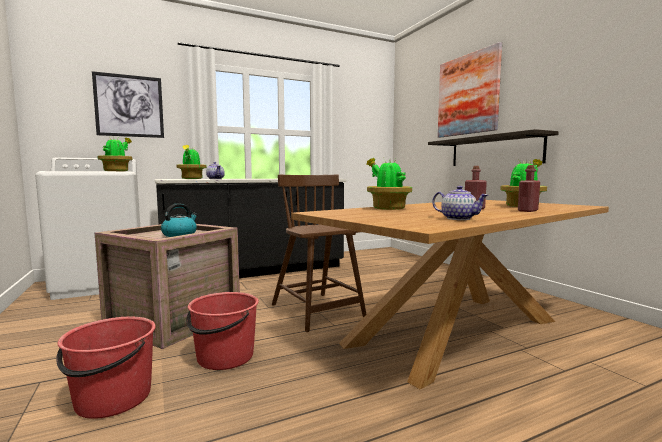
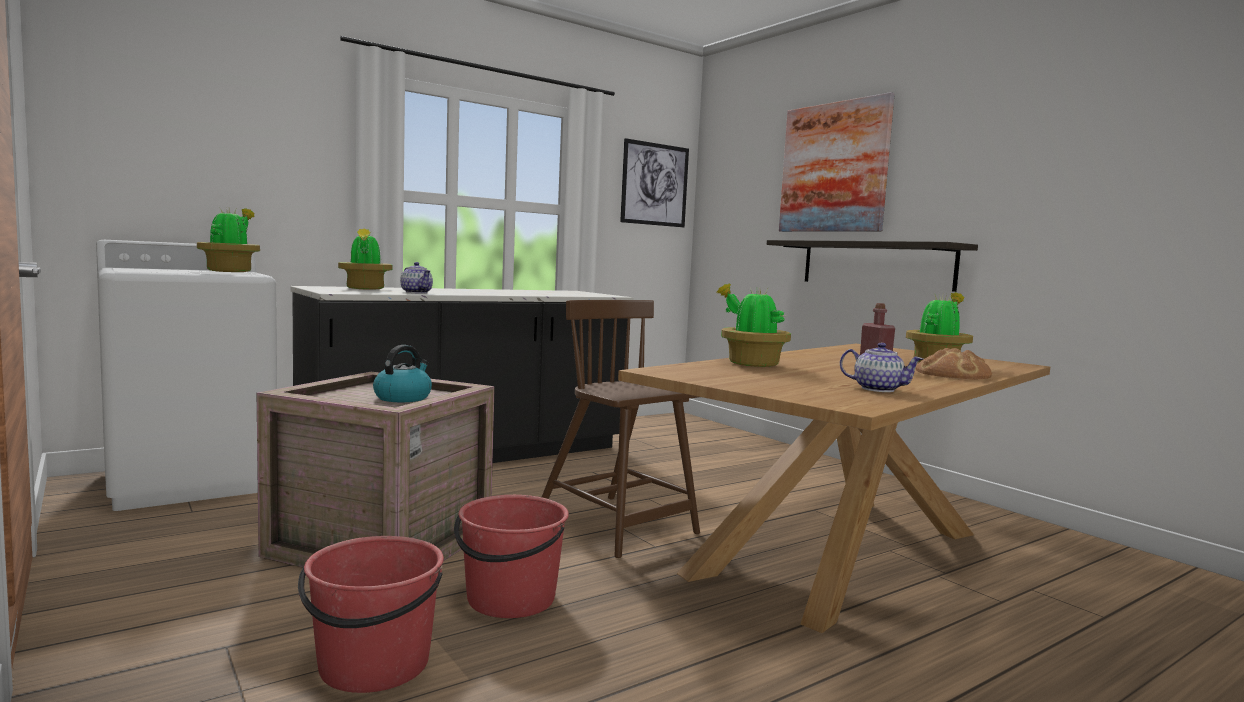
camera: 10 degrees left, 0 degrees up
picture [92,71,164,138] -> picture moved to [620,138,689,227]
red bottle [518,165,540,212] -> bread [916,348,992,380]

